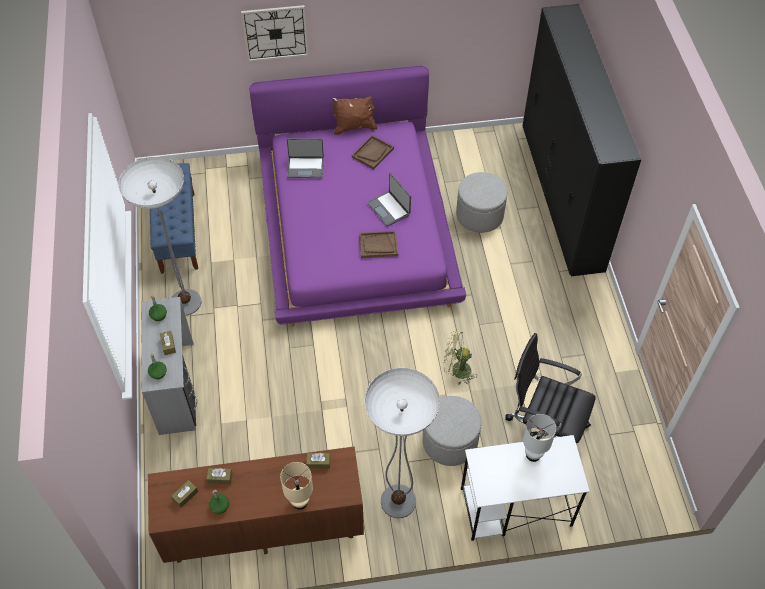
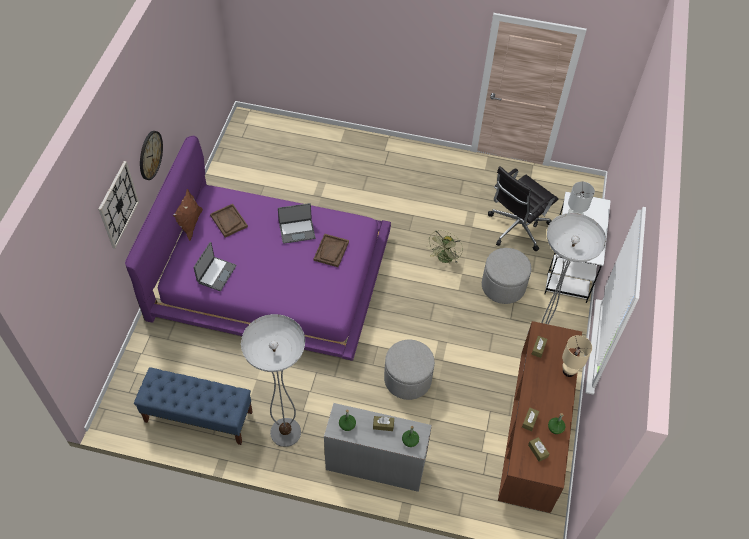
camera: 70 degrees left, 0 degrees up
grey ottoman [456,172,508,233] -> grey ottoman moved to [384,340,435,400]
black wardrobe [522,4,641,276] -> none
none -> wall clock [140,131,163,180]

